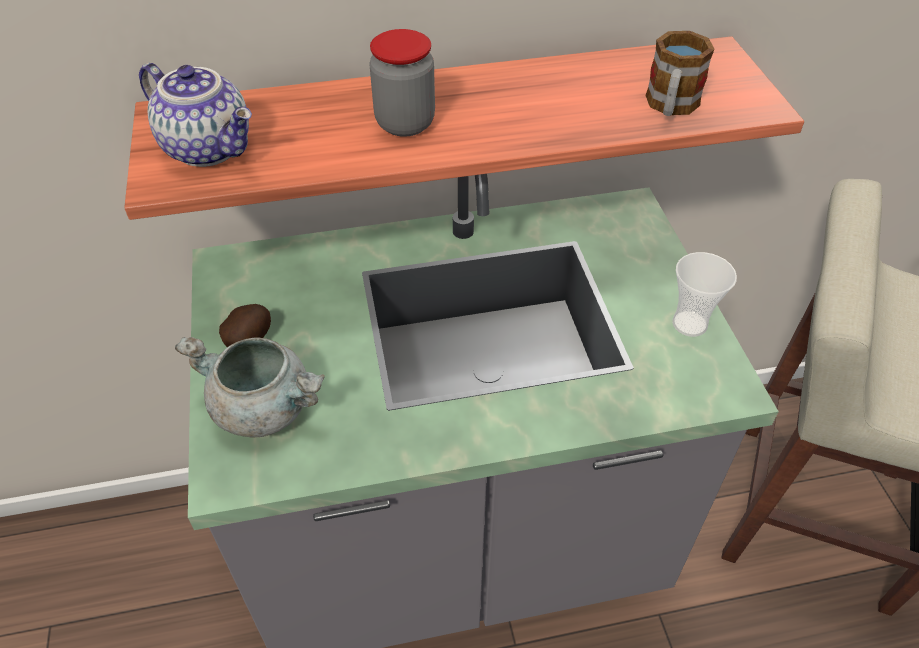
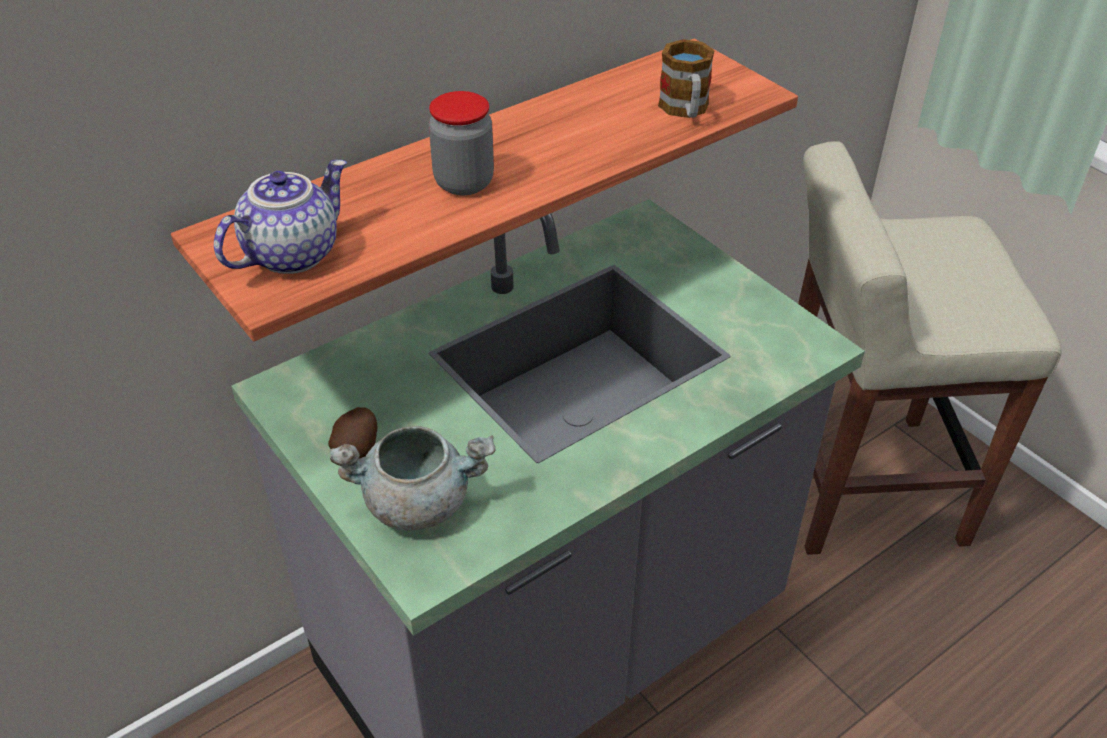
camera: 25 degrees left, 5 degrees down
teapot [139,63,252,167] -> teapot turned 60 degrees counterclockwise [214,160,347,274]
cup [672,252,737,337] -> none

